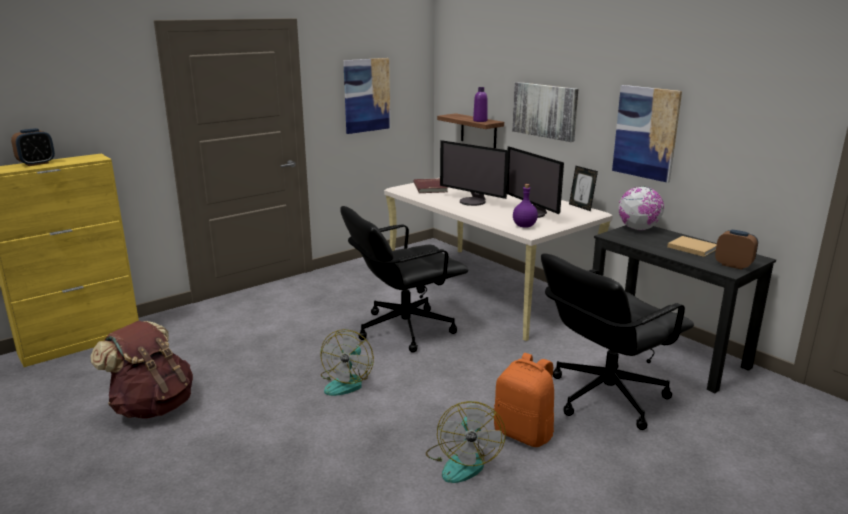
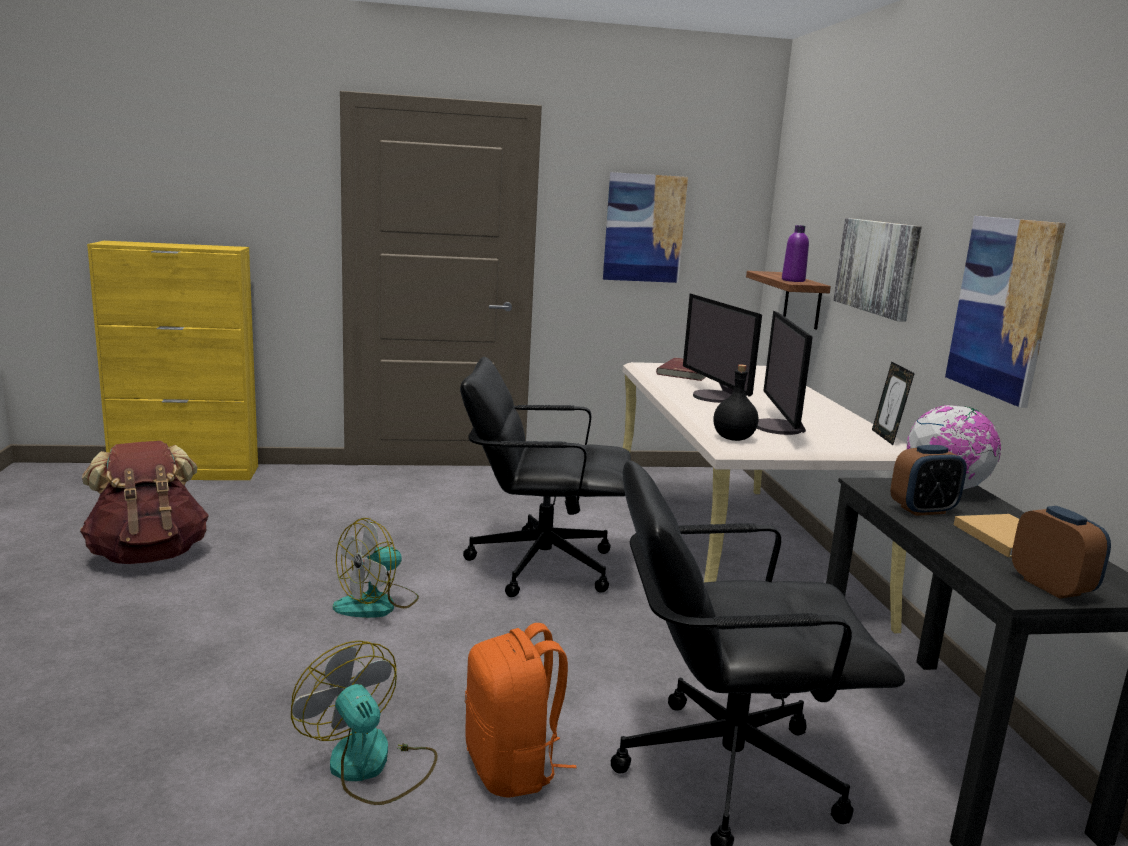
camera: 30 degrees right, 5 degrees down
alarm clock [11,128,55,166] -> alarm clock moved to [890,445,967,516]
fan [426,401,506,483] -> fan turned 105 degrees clockwise [291,641,438,805]
purple bottle [513,184,538,228] -> black bottle [714,364,758,441]

